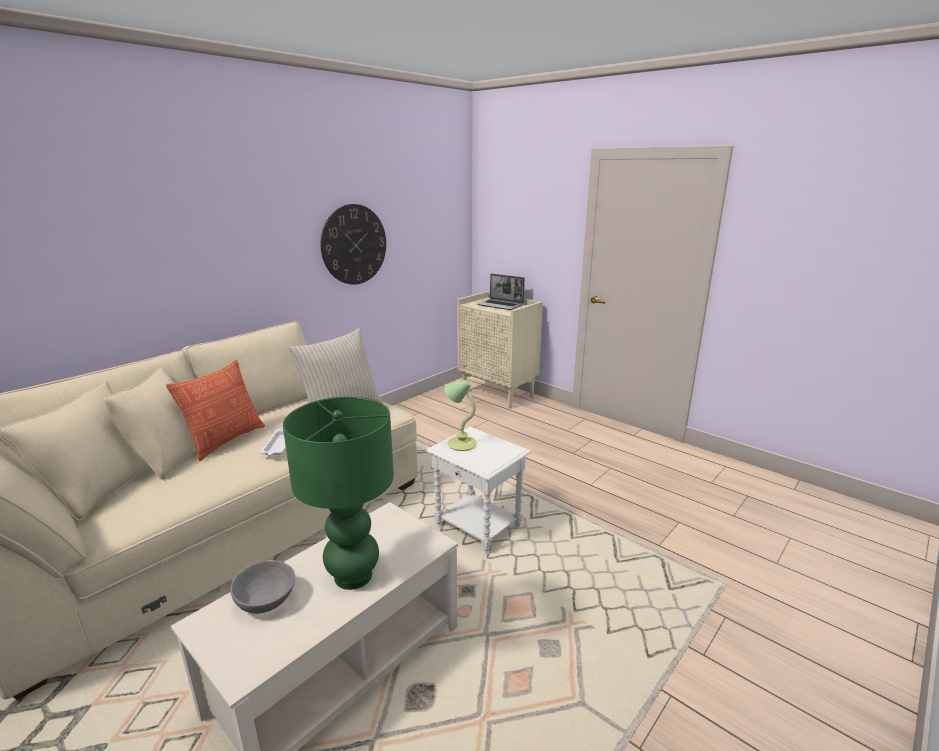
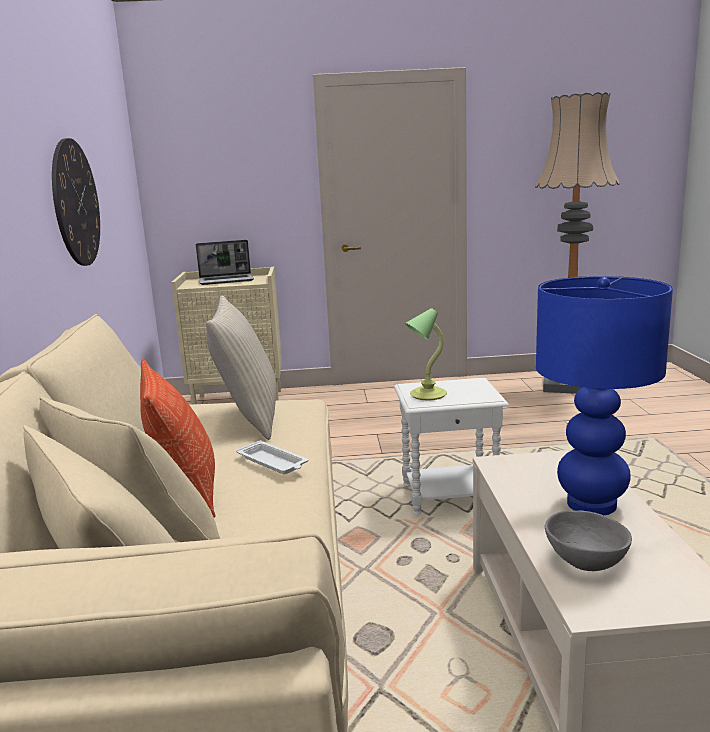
camera: 45 degrees left, 5 degrees down
green table lamp [283,397,394,590] -> blue table lamp [536,276,673,515]
none -> floor lamp [535,92,620,394]

